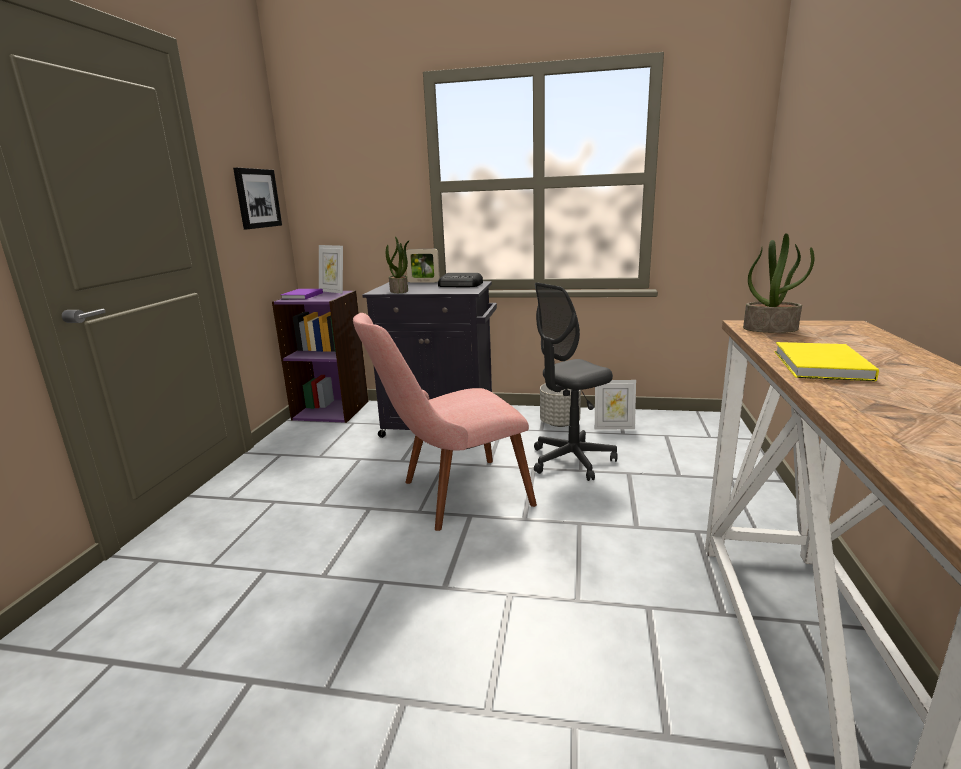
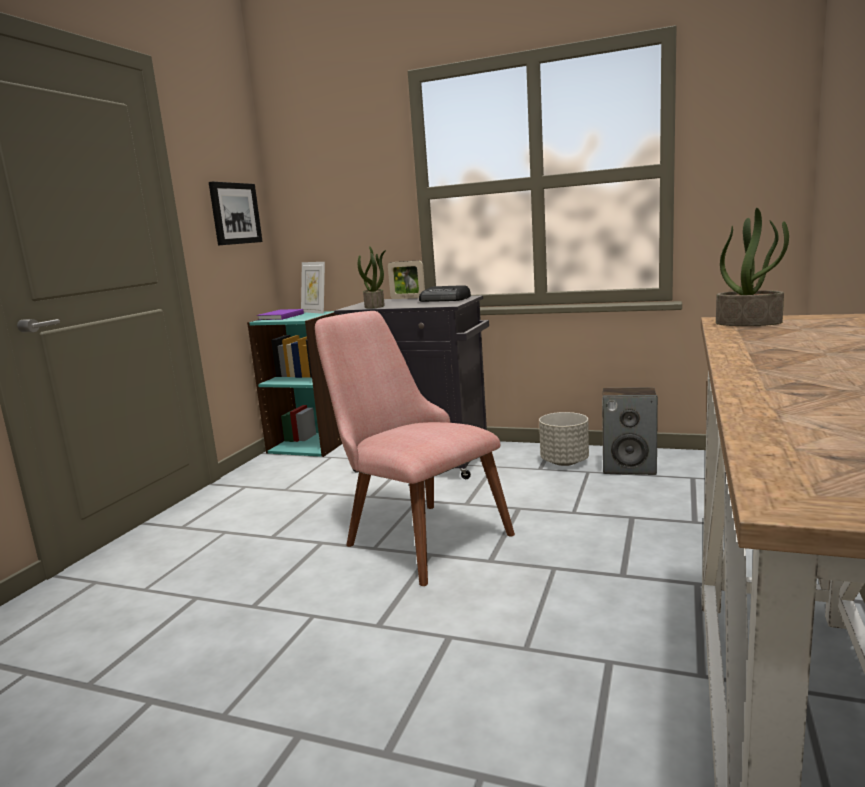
camera: 10 degrees right, 5 degrees down
purple bookcase [272,291,368,423] -> turquoise bookcase [247,311,342,457]
pink chair [353,313,537,531] -> pink chair turned 60 degrees clockwise [315,311,515,586]
grey office chair [534,282,618,481] -> none
picture frame [595,380,636,429] -> speaker [602,387,658,475]
yellow book [775,342,879,381] -> none

